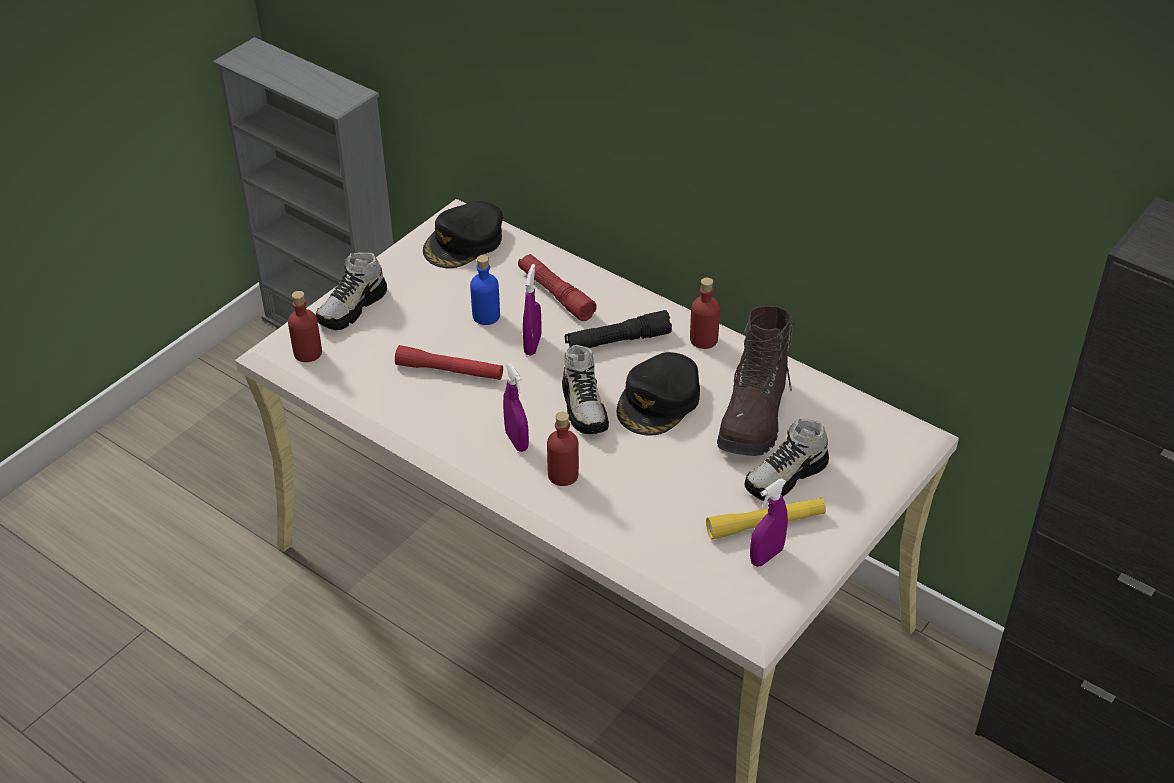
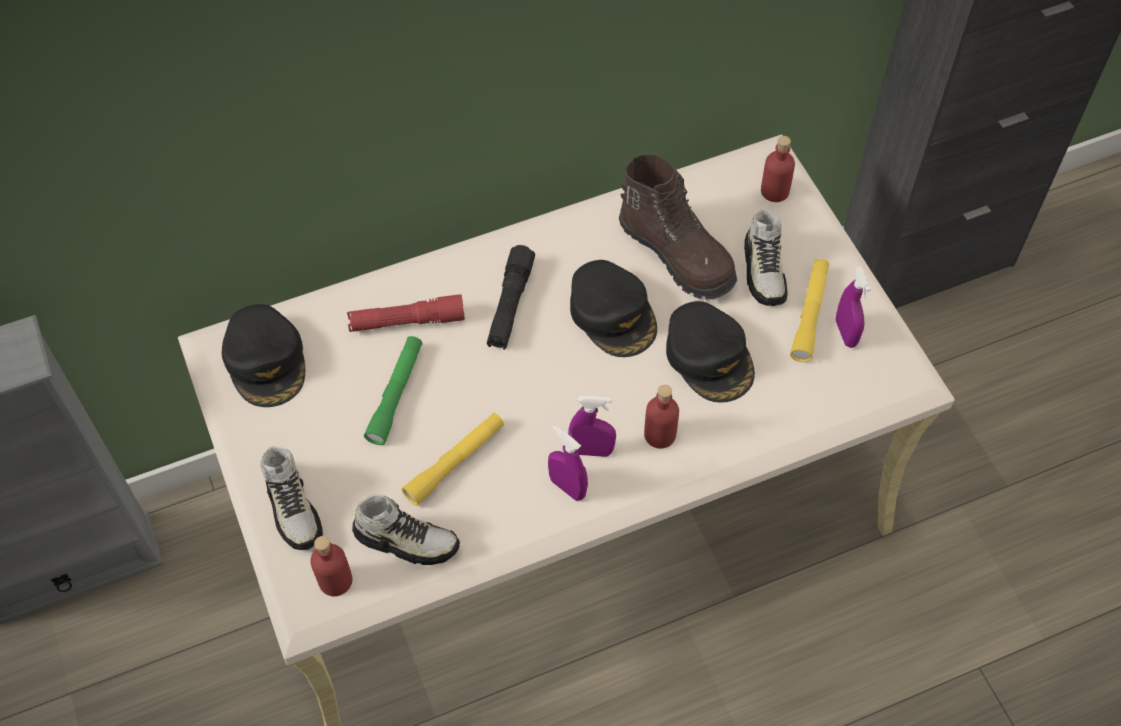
camera: 60 degrees left, 15 degrees up
red flashlight [395,345,503,380] -> yellow flashlight [402,413,504,506]
blue bottle [470,255,500,325] -> green flashlight [364,336,422,445]
purple spray bottle [523,264,541,355] -> purple spray bottle moved to [548,425,588,501]
shoe [562,345,609,434] -> shoe moved to [352,494,460,565]
red bottle [690,277,720,349] -> red bottle moved to [761,136,795,202]
none -> black cap [666,301,755,403]

